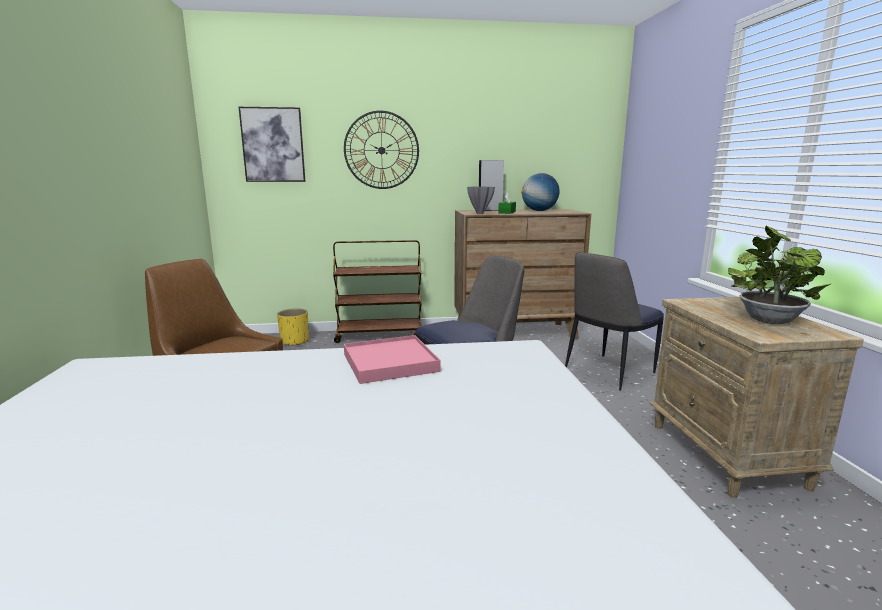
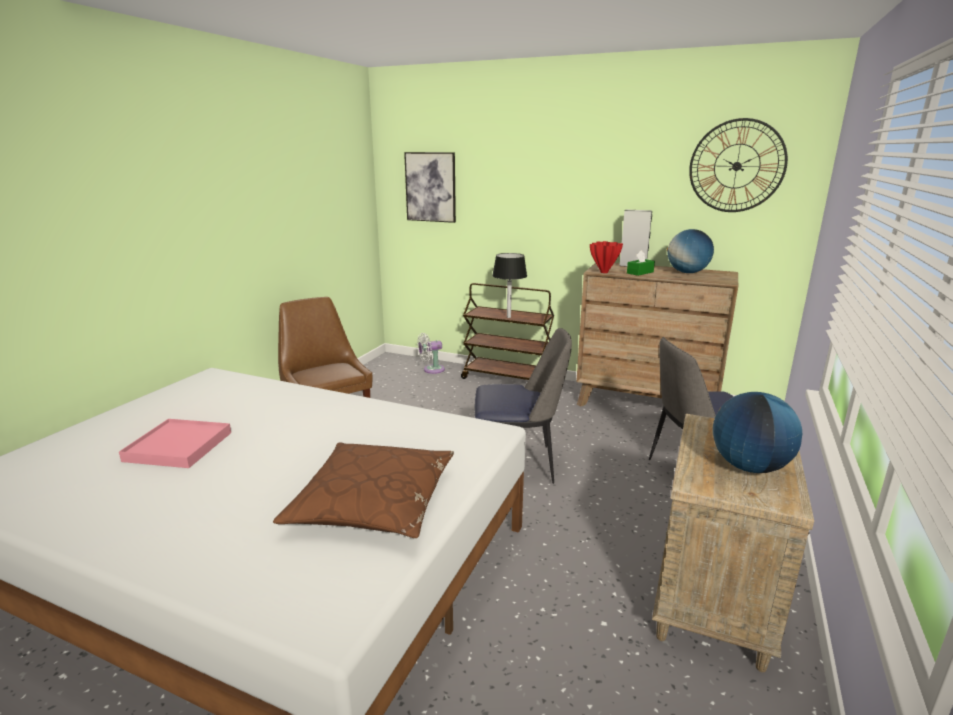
camera: 30 degrees right, 5 degrees up
yellow planter [277,308,309,346] -> white fan [417,333,445,374]
wall clock [344,110,419,189] -> wall clock moved to [689,118,788,212]
pink tray [344,335,441,384] -> pink tray moved to [119,419,231,468]
grey vase [467,187,495,214] -> red vase [590,241,623,273]
potted plant [728,226,830,324] -> globe [712,392,802,473]
none -> brown pillow [273,443,454,538]
none -> black table lamp [492,253,527,318]

